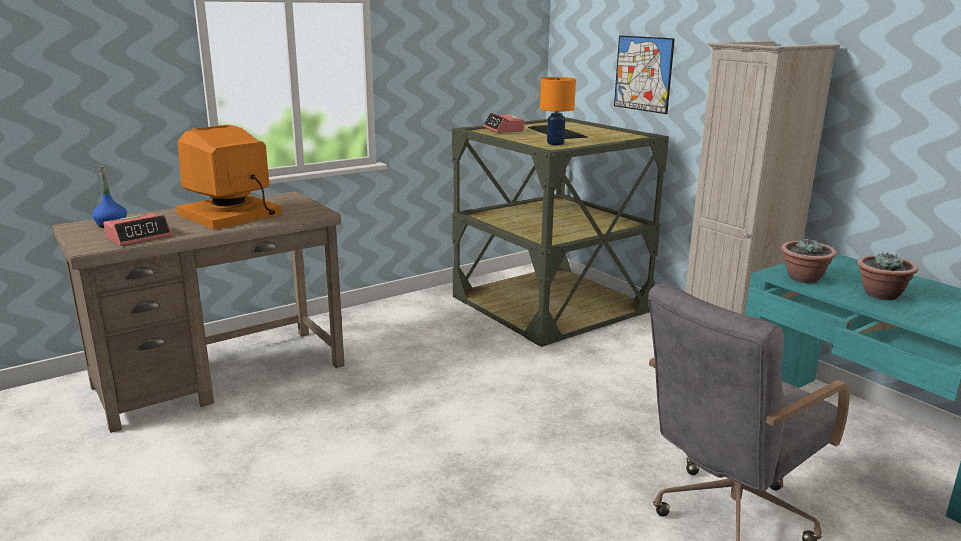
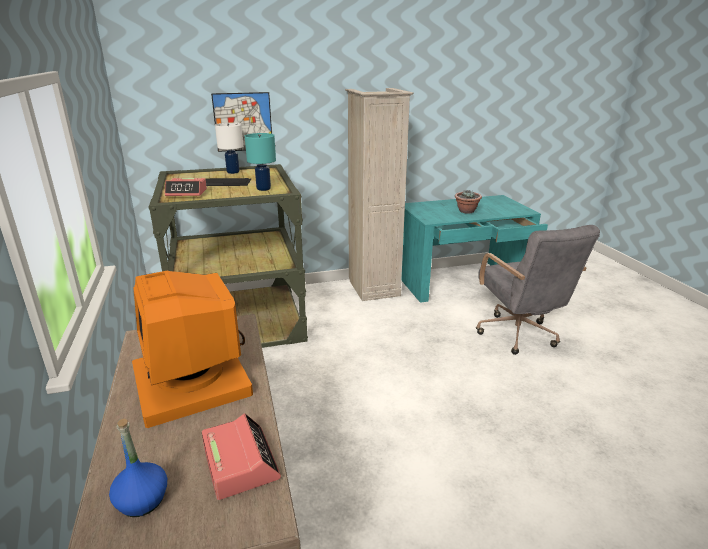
camera: 70 degrees left, 5 degrees up
orange table lamp [540,77,576,145] -> turquoise table lamp [245,133,276,191]
potted plant [781,238,837,283] -> none
none -> white table lamp [215,123,243,174]

